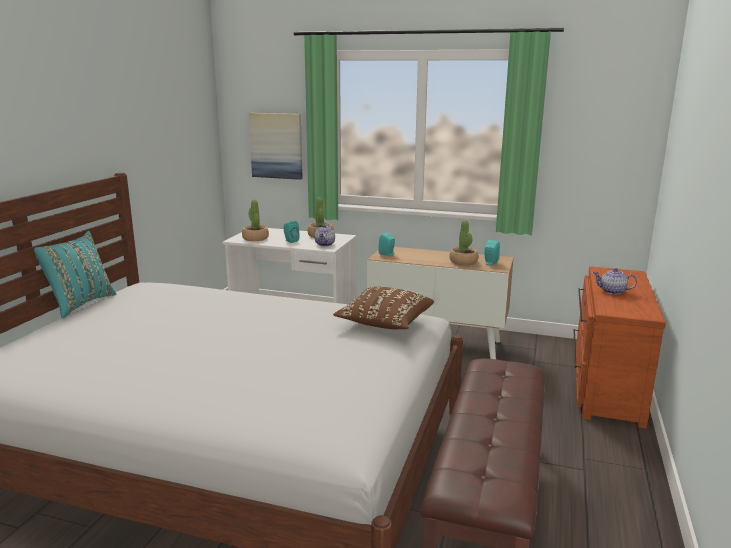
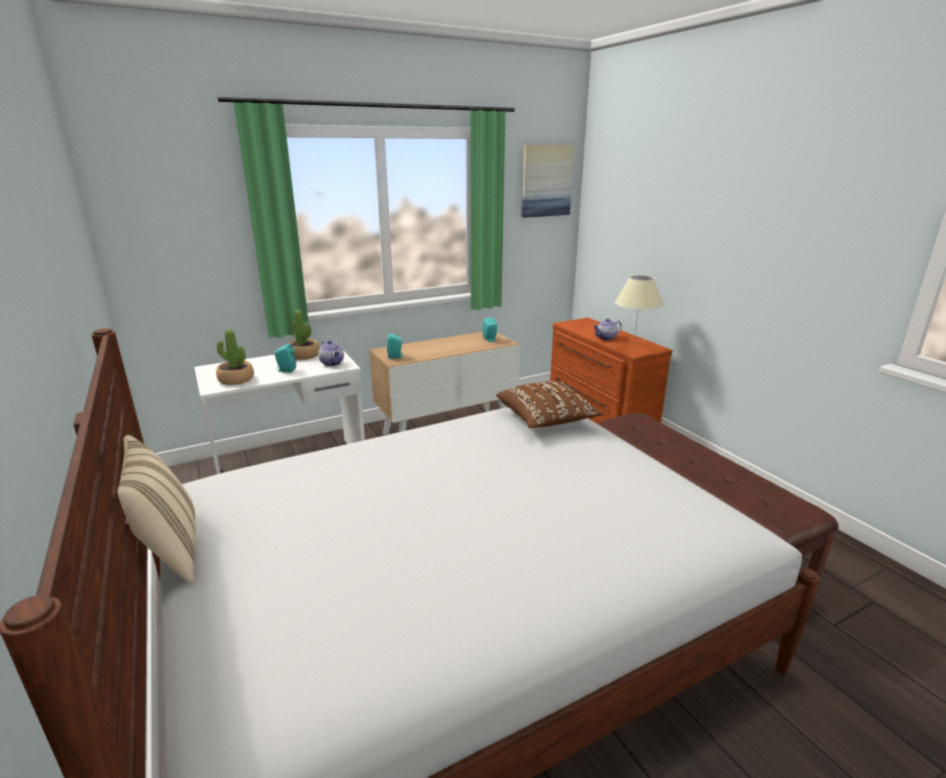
camera: 45 degrees left, 5 degrees up
turquoise pillow [34,231,116,318] -> beige pillow [117,435,195,583]
picture [249,113,303,180] -> picture moved to [521,145,574,218]
potted plant [450,220,478,265] -> none
none -> beige table lamp [615,275,663,349]

